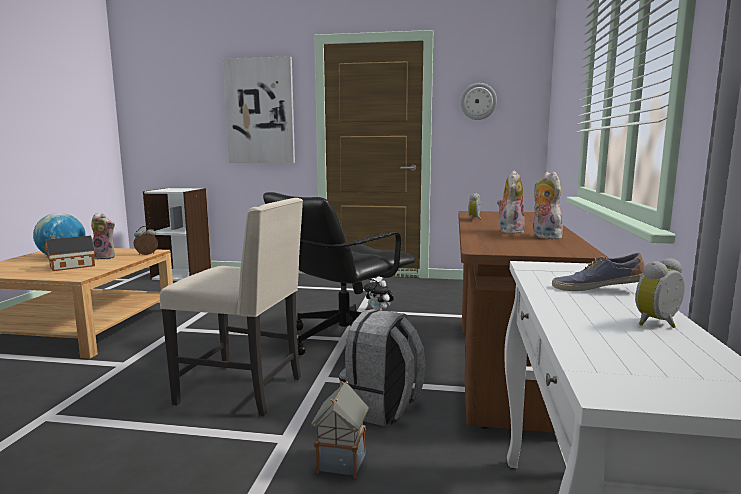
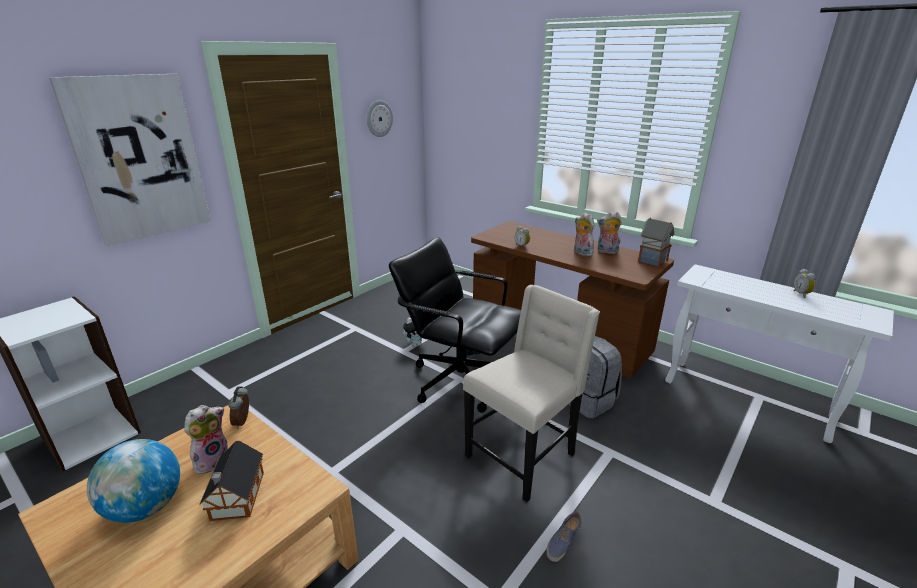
camera: 60 degrees left, 15 degrees up
black office chair [263,192,416,356] -> black office chair turned 135 degrees clockwise [389,237,521,413]
toy house [311,381,369,479] -> toy house moved to [638,217,674,267]
shoe [552,253,645,291] -> shoe moved to [546,512,582,562]

